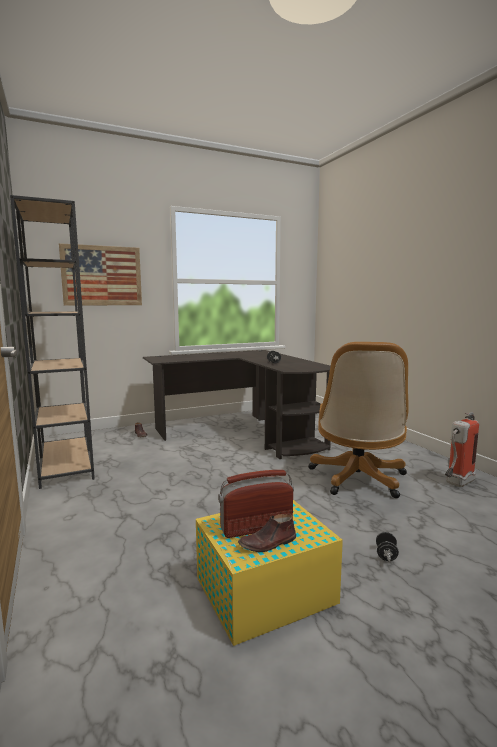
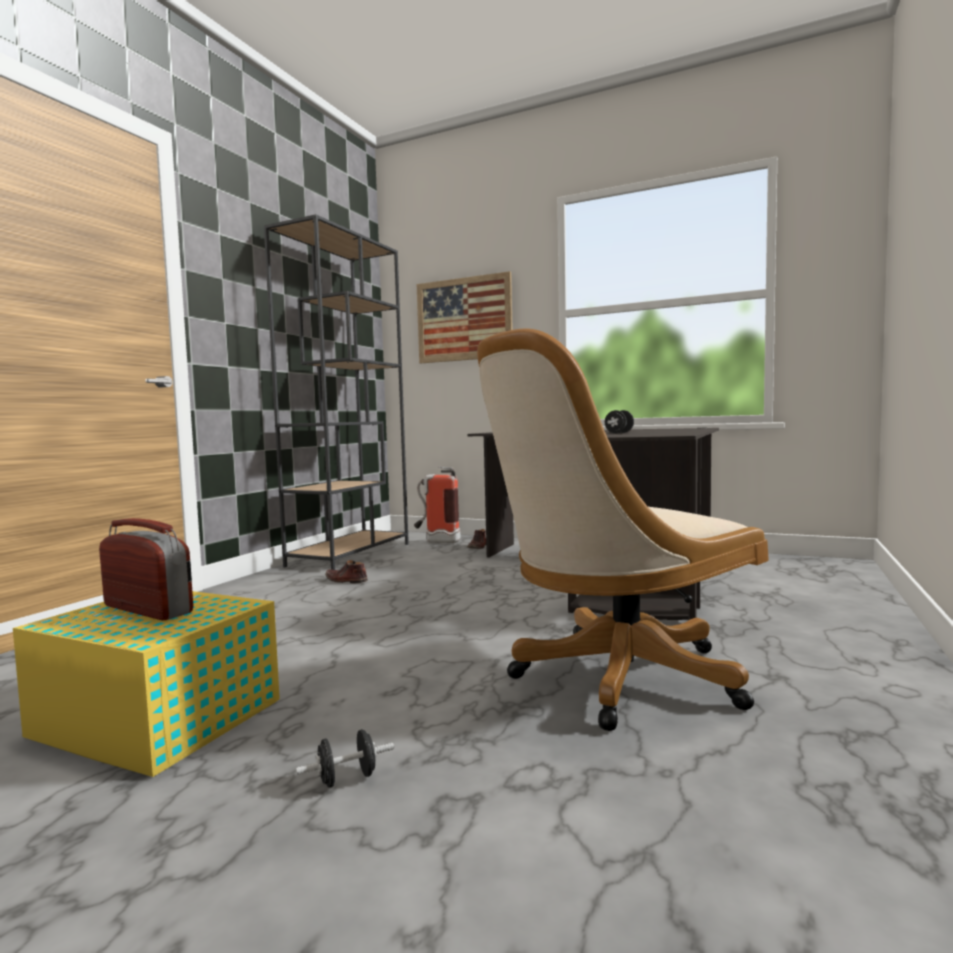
camera: 50 degrees right, 5 degrees down
brown shoe [238,514,296,552] -> brown shoe moved to [325,560,368,583]
fire extinguisher [445,412,479,487] -> fire extinguisher moved to [414,466,460,543]

